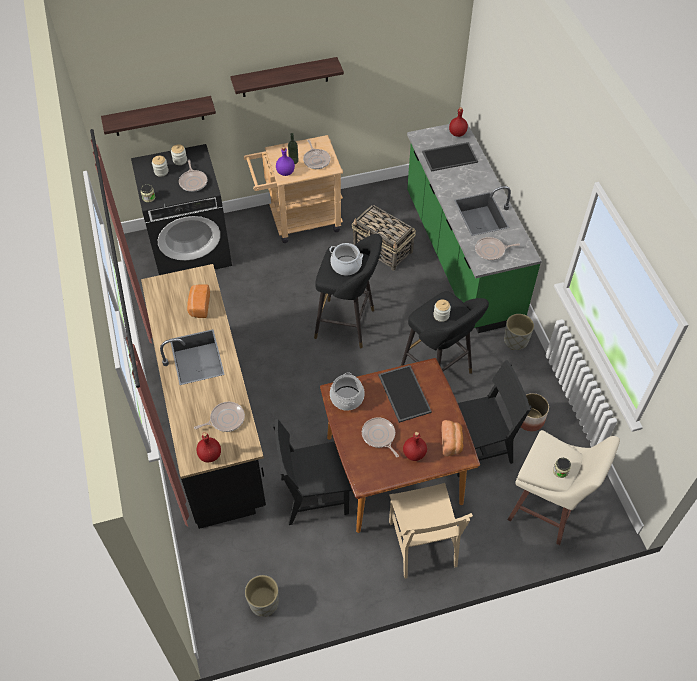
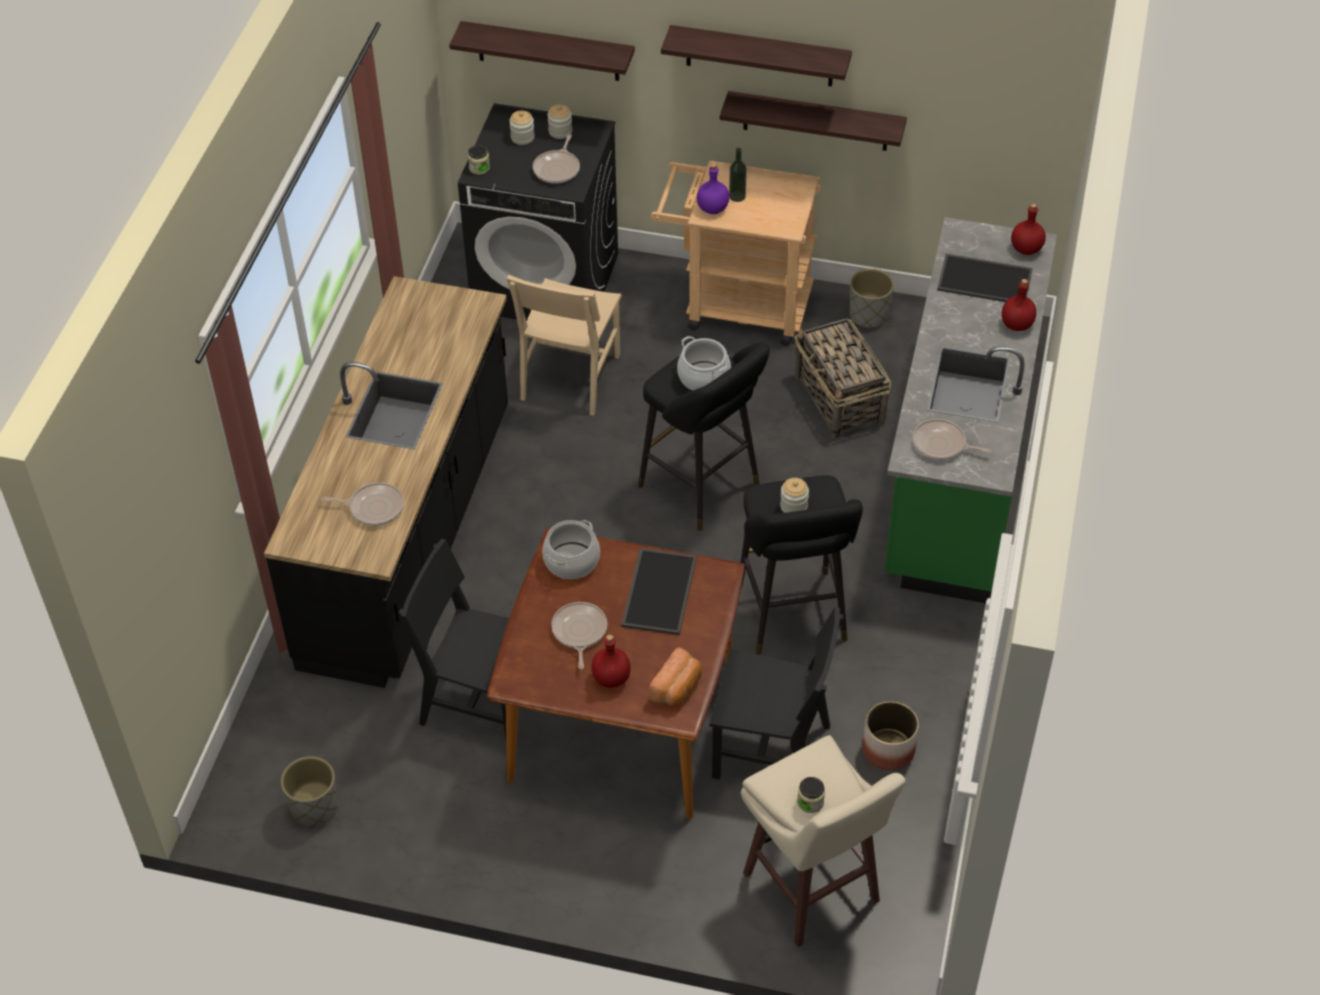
camera: 30 degrees right, 5 degrees down
bread [187,284,210,318] -> none
red bottle [196,432,221,462] -> red bottle moved to [1002,279,1036,331]
frying pan [303,140,330,169] -> none
beige chair [389,483,473,579] -> beige chair moved to [506,275,622,416]
grey planter [504,314,534,350] -> grey planter moved to [850,269,894,328]
none -> shelf [720,91,907,151]

